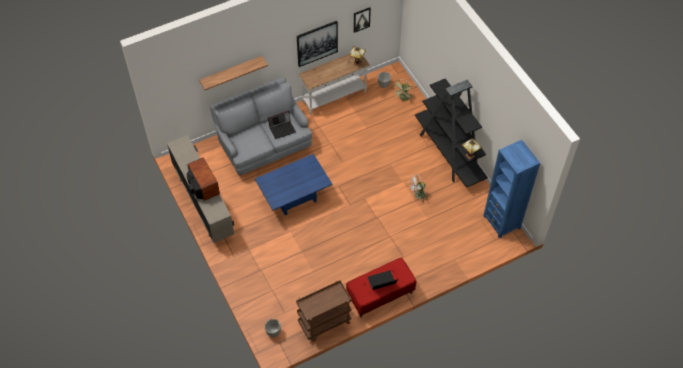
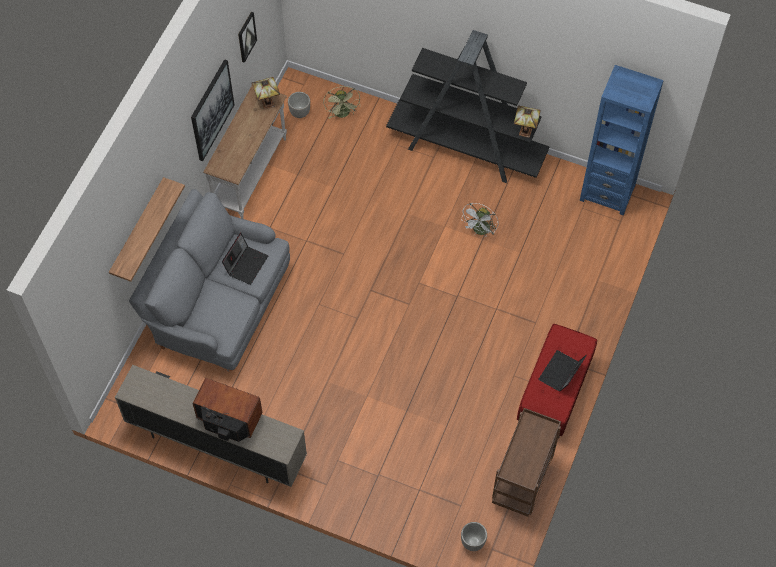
camera: 40 degrees left, 5 degrees up
blue coffee table [255,154,332,215] -> none

